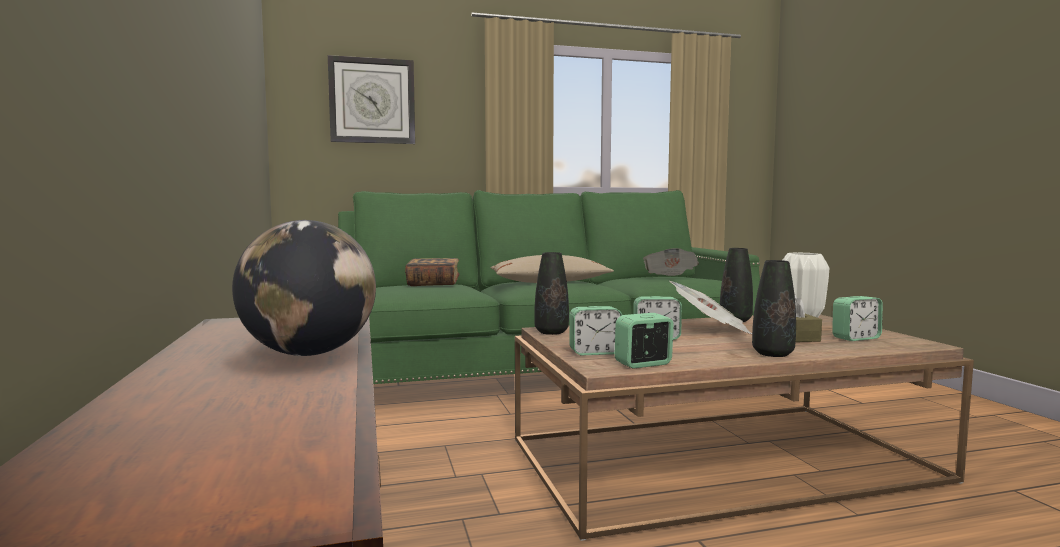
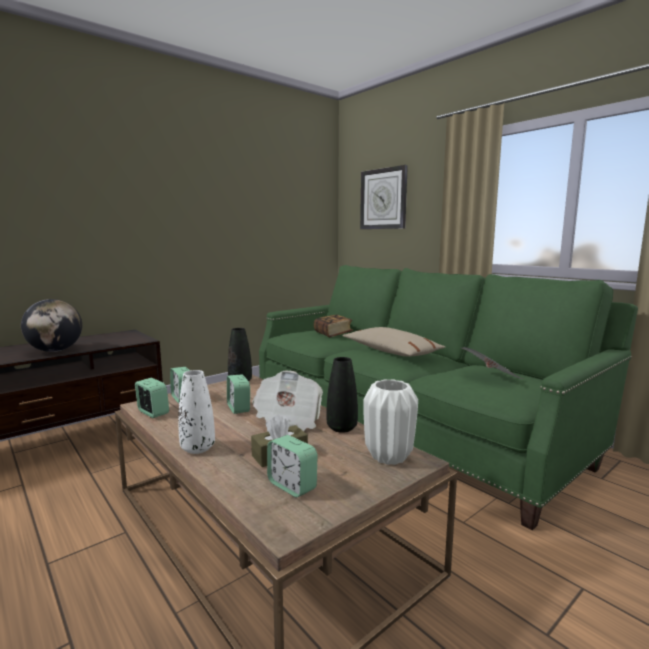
camera: 65 degrees right, 5 degrees up
black vase [752,260,796,357] -> white vase [178,370,215,454]

